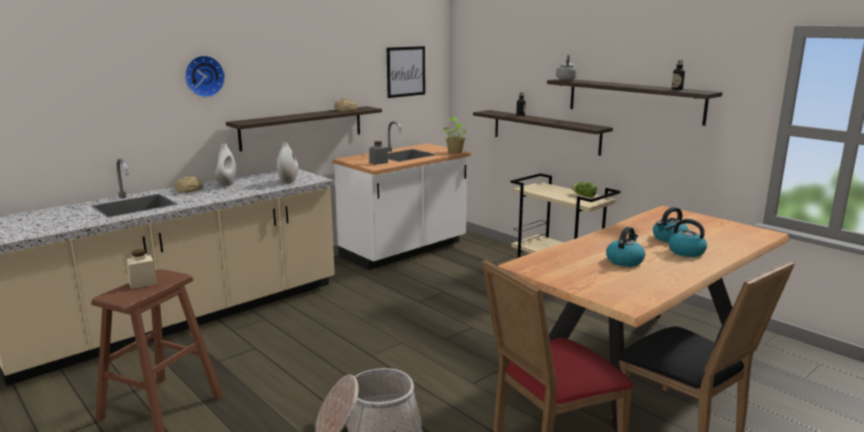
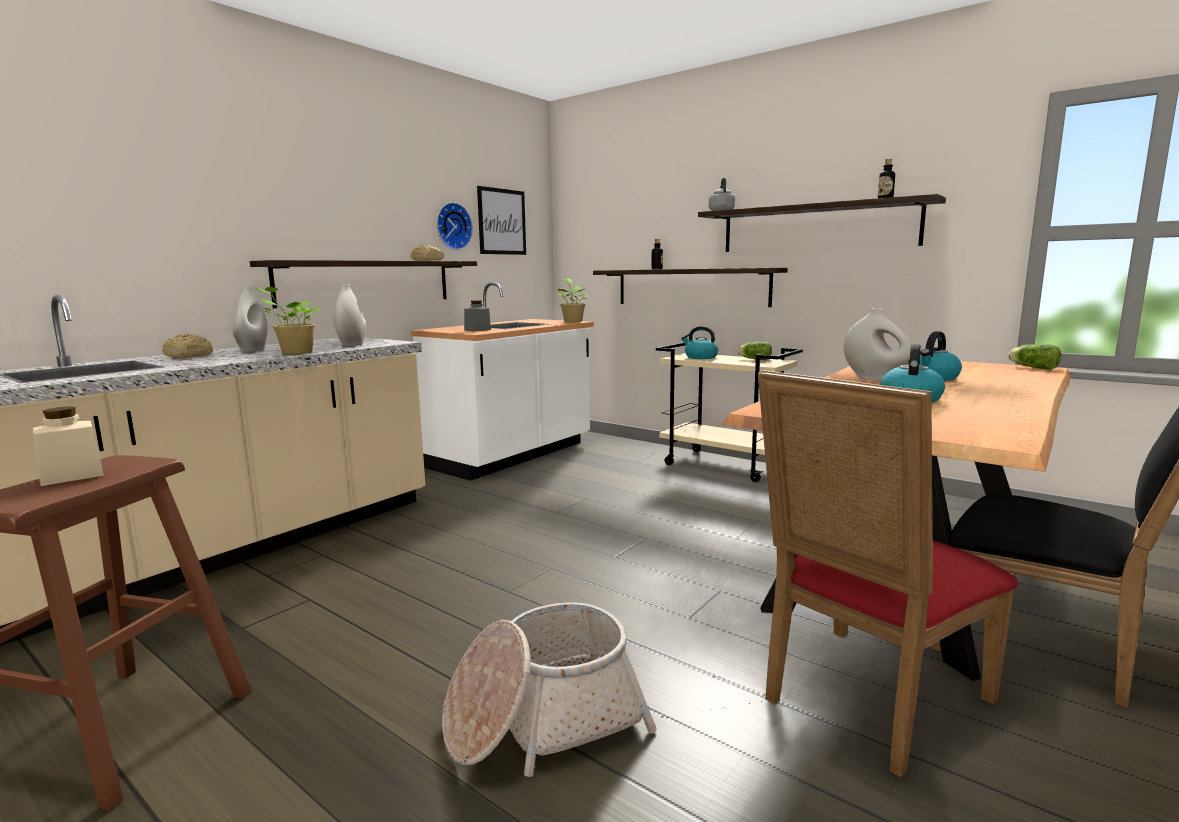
camera: 10 degrees left, 5 degrees down
wall clock [185,55,225,97] -> wall clock moved to [437,202,473,250]
kettle [665,219,707,257] -> kettle moved to [681,326,718,359]
none -> potted plant [253,287,322,354]
none -> white vase [844,308,912,381]
none -> lettuce [1008,344,1061,370]

